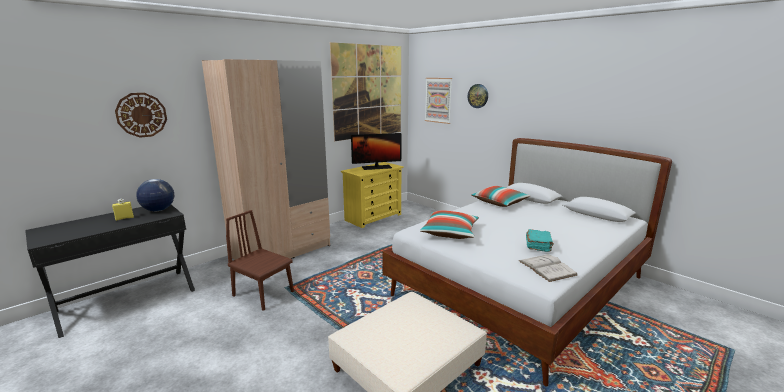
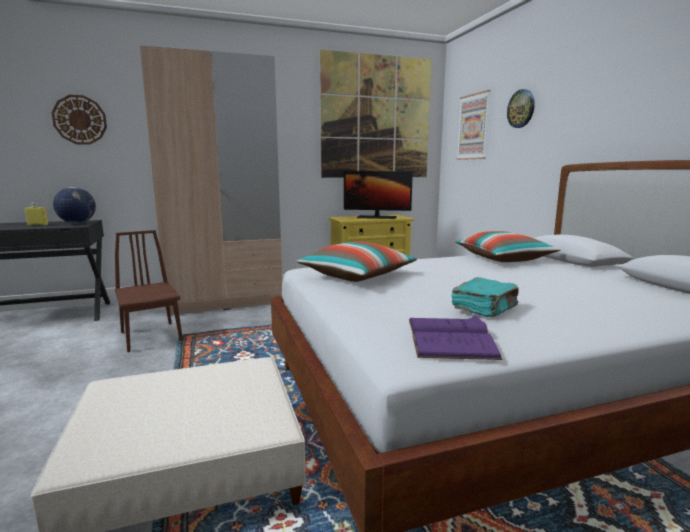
camera: 25 degrees right, 5 degrees down
white book [519,254,577,282] -> purple book [409,315,502,360]

